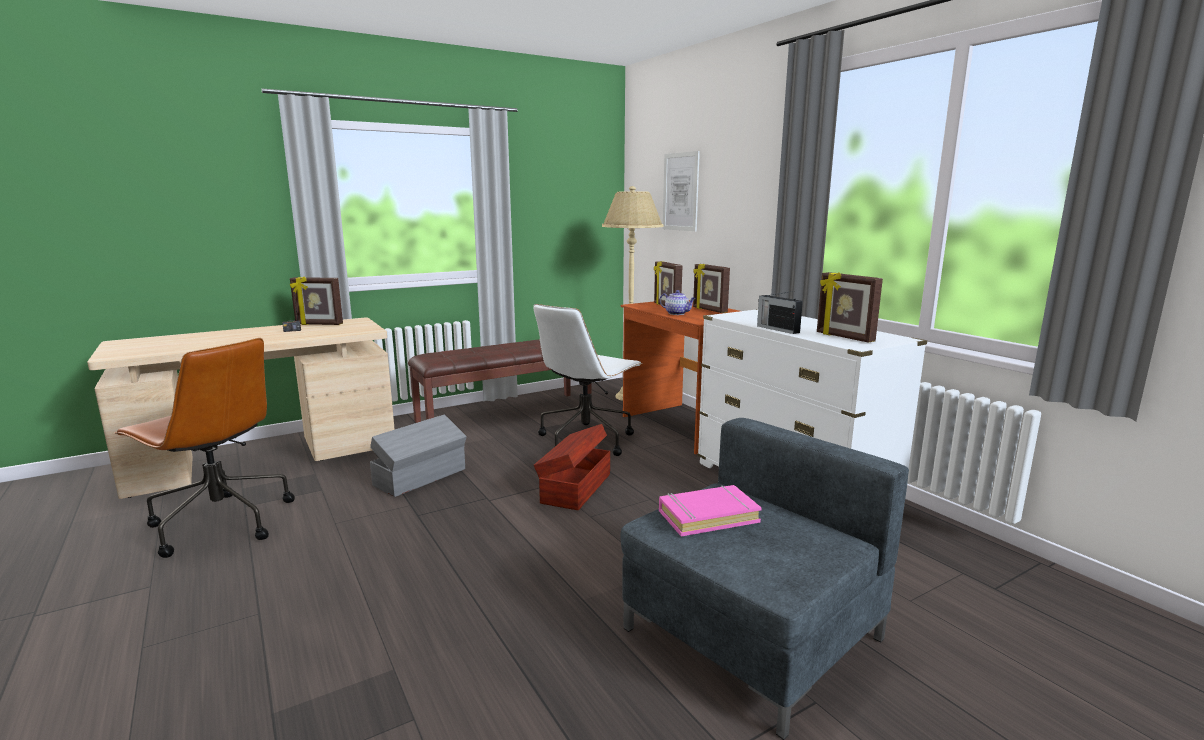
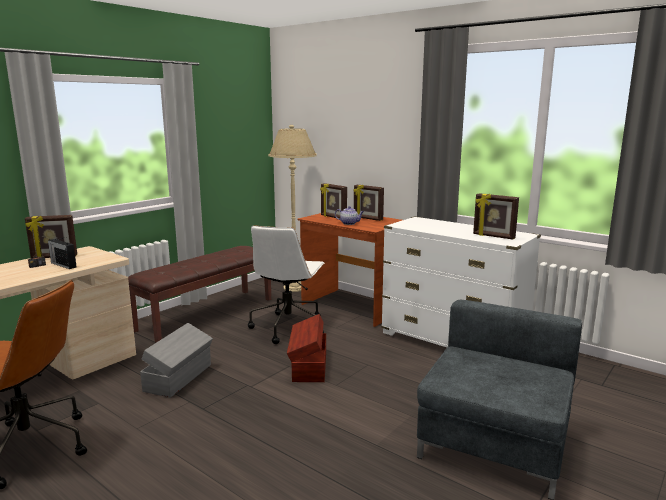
camera: 20 degrees left, 0 degrees up
pink book [659,485,762,536] -> none
picture [663,151,700,231] -> none
radio [757,291,803,334] -> radio moved to [48,238,77,269]

